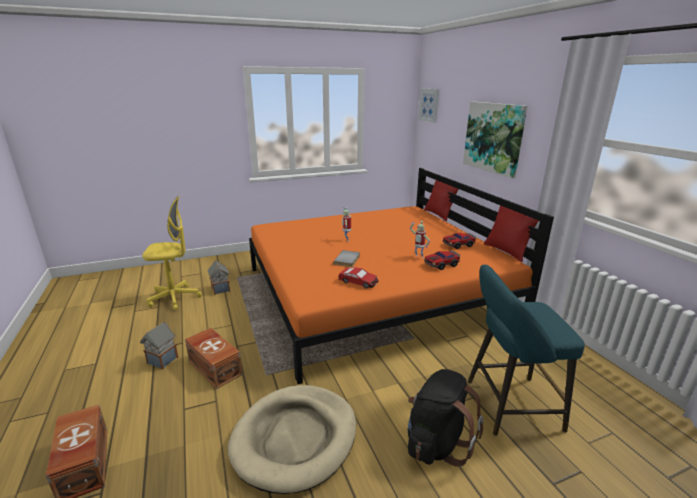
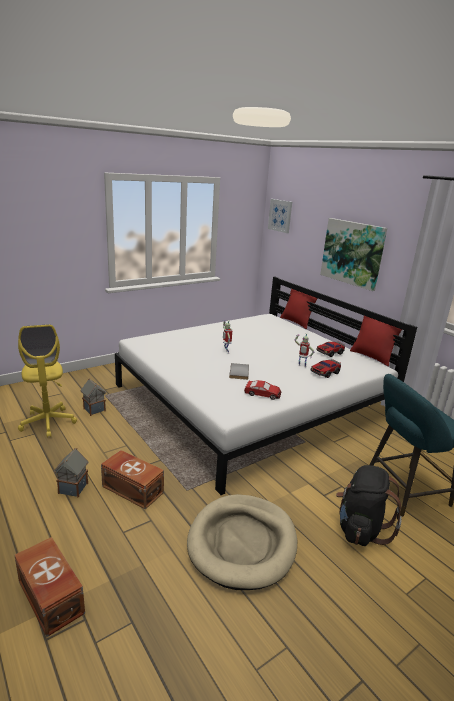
camera: 15 degrees left, 0 degrees up
yellow office chair [142,196,202,311] -> yellow office chair turned 90 degrees clockwise [18,324,77,438]
orange bed [249,168,554,384] -> white bed [115,277,417,495]

